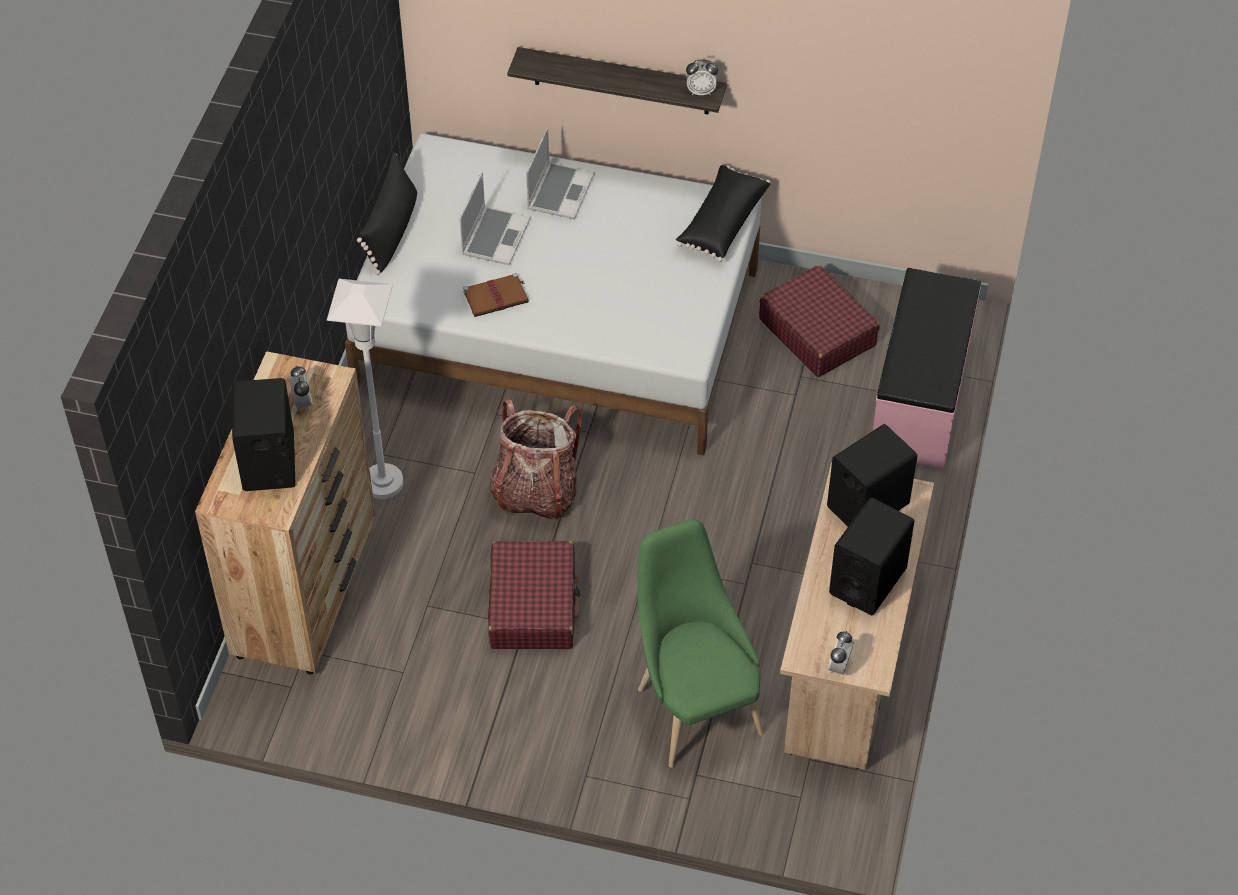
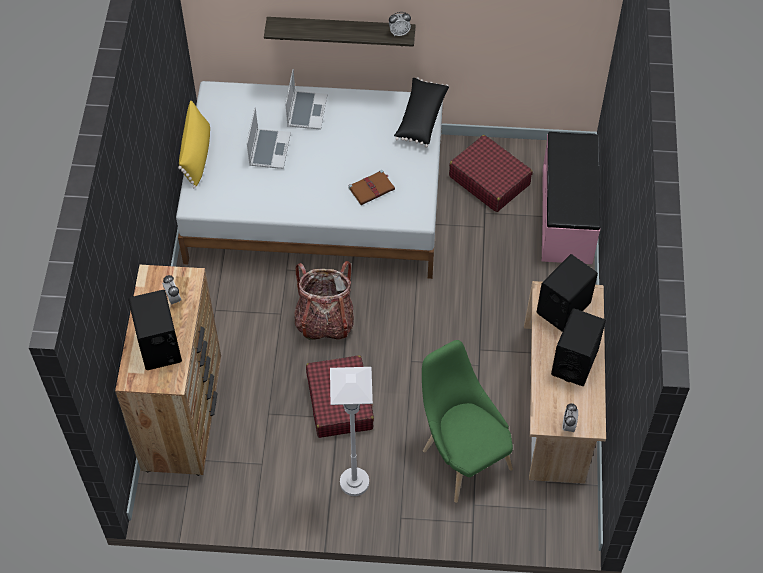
camera: 10 degrees left, 5 degrees up
white floor lamp [327,279,403,499] -> white floor lamp moved to [330,367,373,496]
black pillow [357,152,417,275] -> yellow pillow [178,101,210,188]
brown book [463,273,529,317] -> brown book moved to [349,170,395,205]

